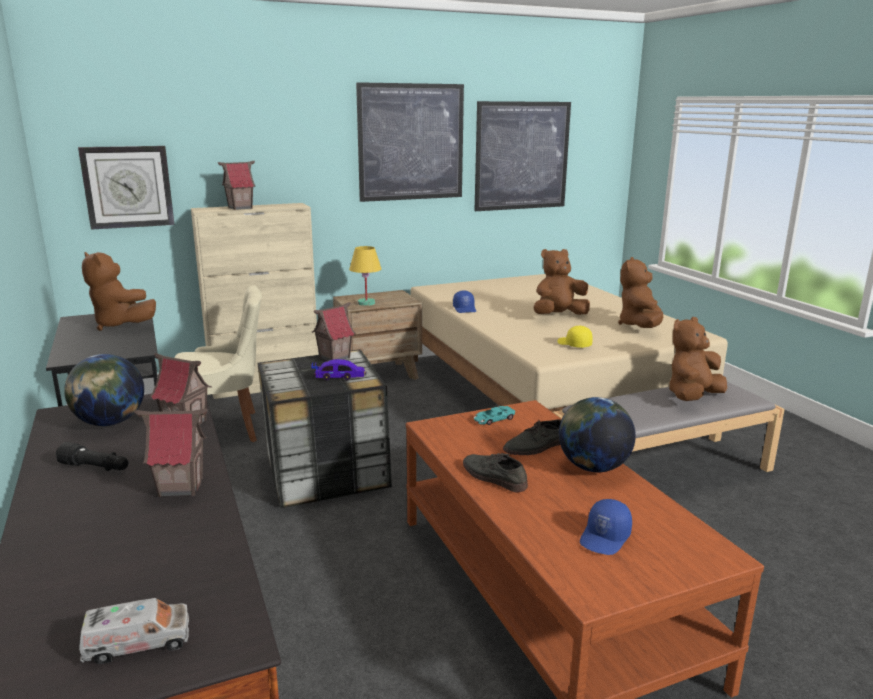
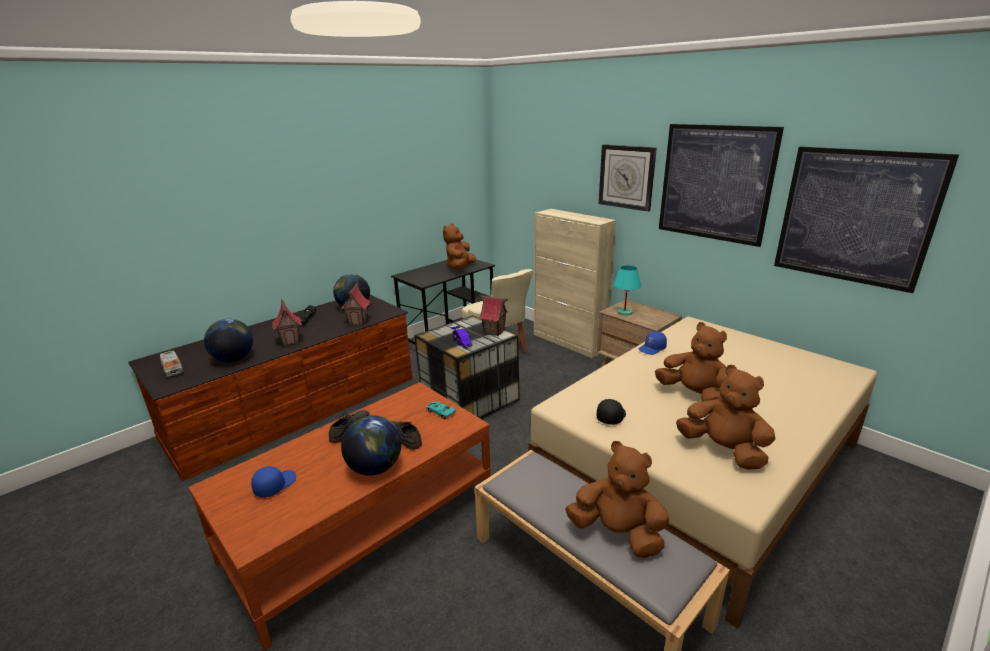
camera: 70 degrees right, 5 degrees up
wall clock [78,146,175,230] -> wall clock moved to [599,144,657,212]
toy house [218,161,255,210] -> none
yellow table lamp [349,246,381,306] -> turquoise table lamp [613,265,641,316]
yellow cap [557,326,593,348] -> black cap [596,399,626,425]
blue cap [580,499,632,555] -> blue cap turned 105 degrees clockwise [251,466,296,498]
brown plush toy [618,257,663,328] -> brown plush toy turned 45 degrees clockwise [676,365,776,470]
none -> globe [204,319,253,362]

